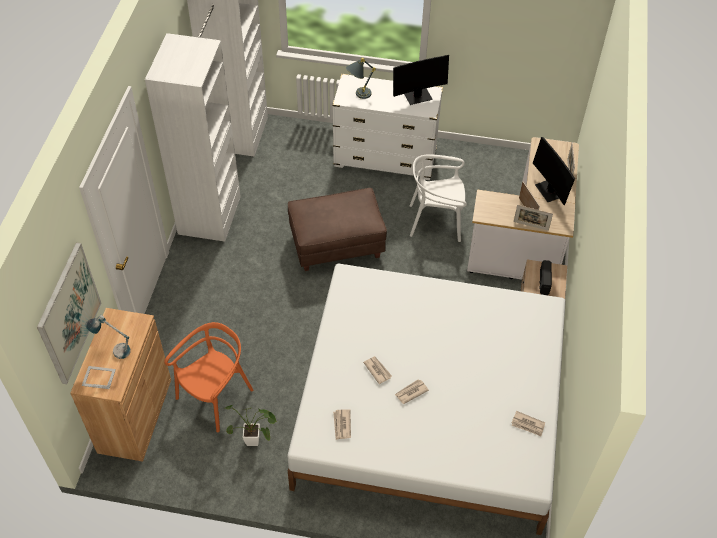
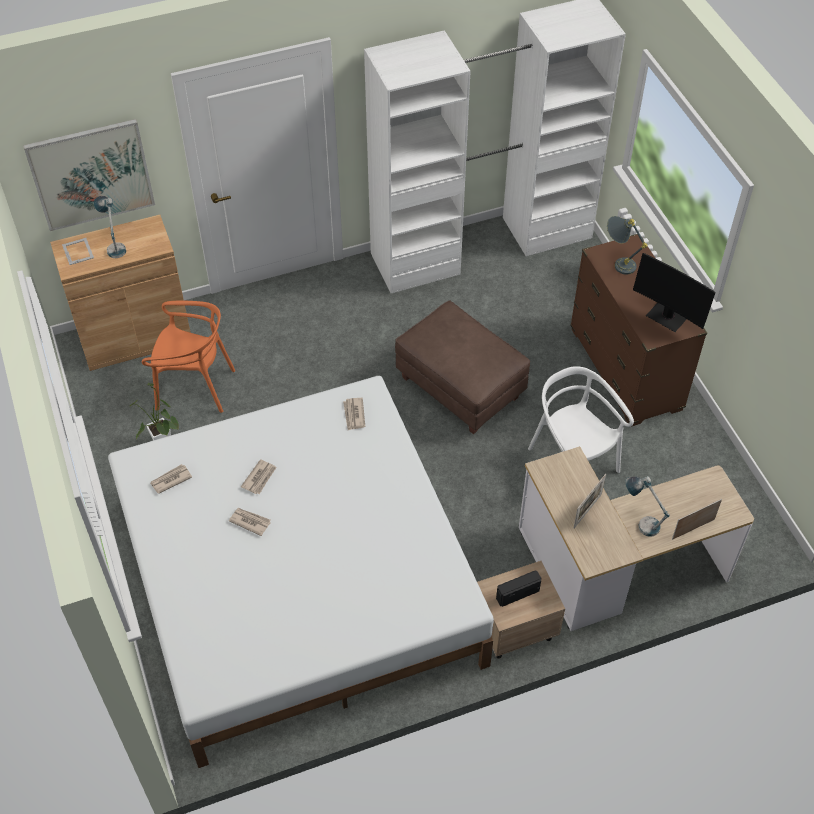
camera: 60 degrees right, 0 degrees up
white dresser [332,74,443,180] -> brown dresser [570,234,707,427]
newspaper [511,411,545,436] -> newspaper moved to [343,398,365,430]
picture frame [514,205,553,231] -> none
monitor [532,137,575,205] -> table lamp [625,476,670,537]

